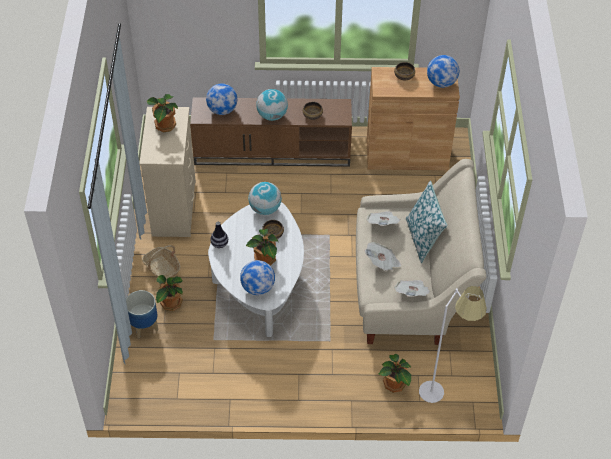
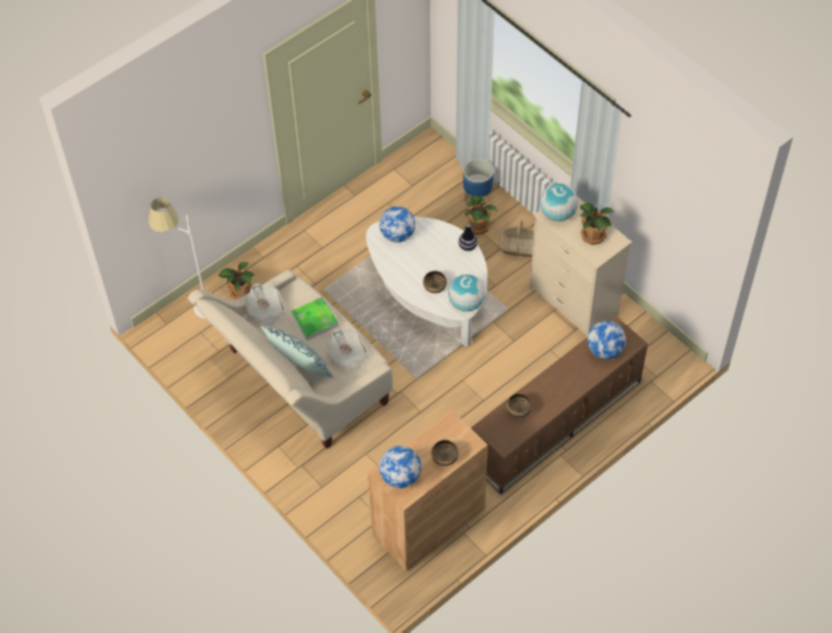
camera: 140 degrees right, 5 degrees up
potted plant [246,229,278,266] -> none
globe [256,89,288,121] -> globe moved to [540,183,578,221]
newspaper [364,242,401,271] -> tray [291,297,338,340]

